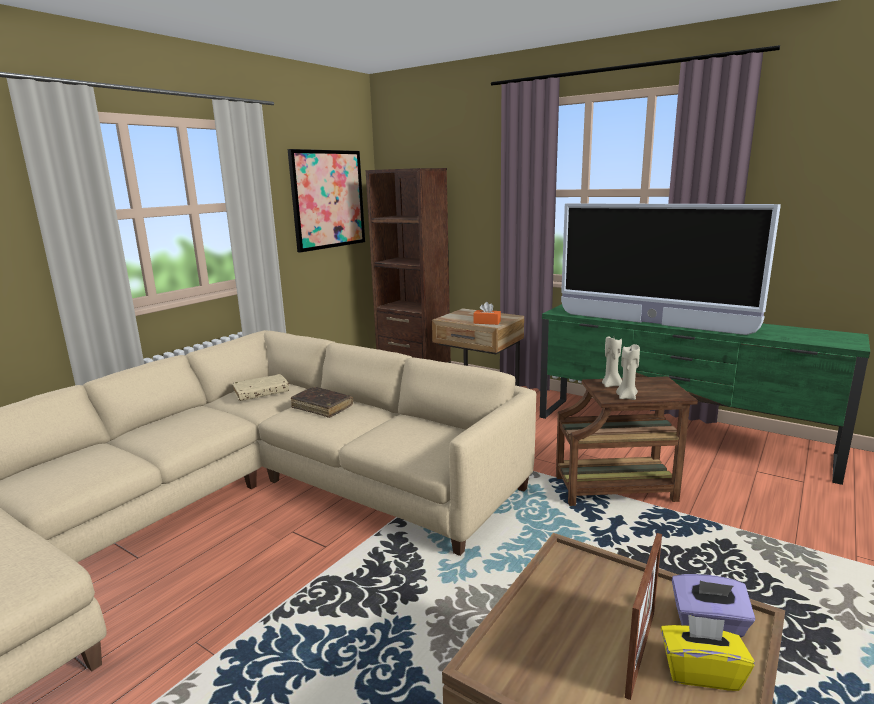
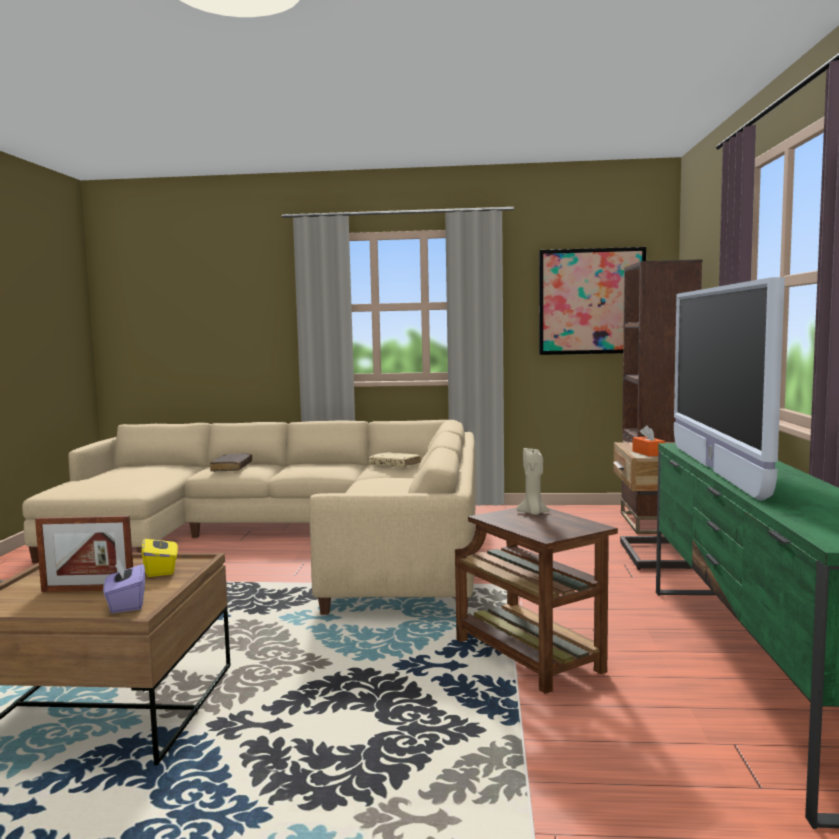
camera: 60 degrees right, 10 degrees down
brown book [291,387,353,418] -> brown book moved to [210,453,252,472]
beige candle [616,344,640,400] -> none
yellow tissue box [661,614,755,691] -> yellow tissue box moved to [142,528,178,577]

